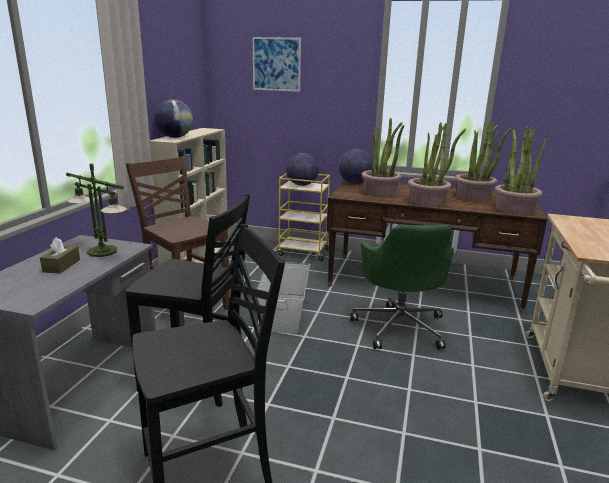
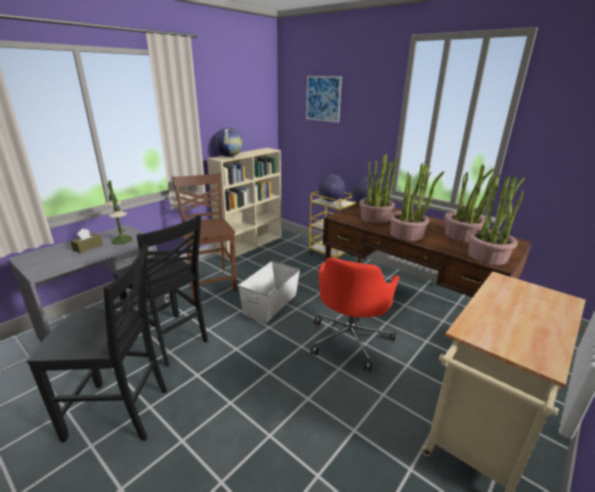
camera: 25 degrees right, 5 degrees up
green office chair [350,225,454,349] -> red office chair [311,257,400,371]

